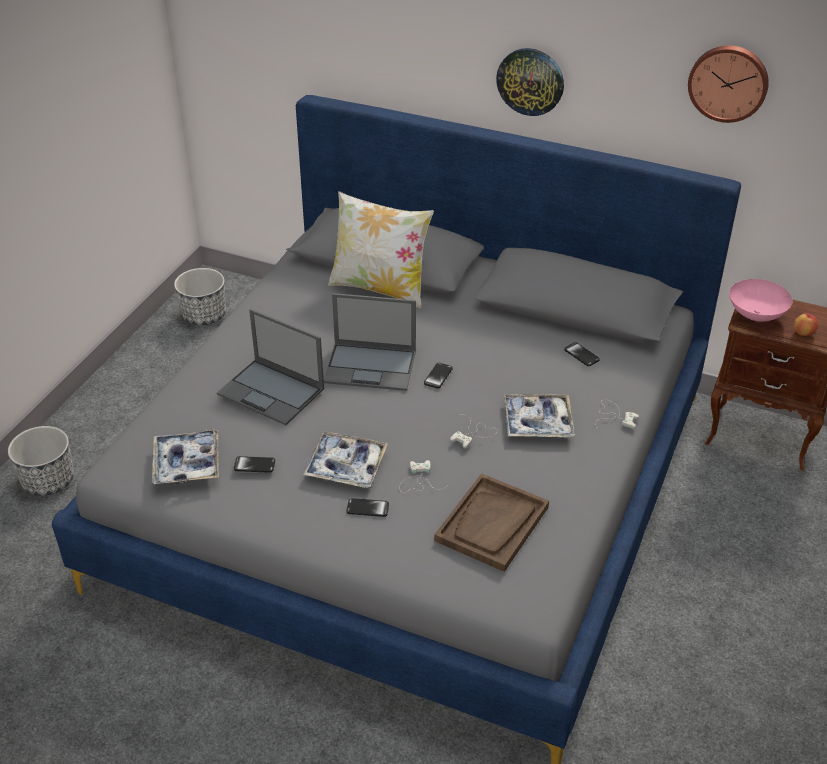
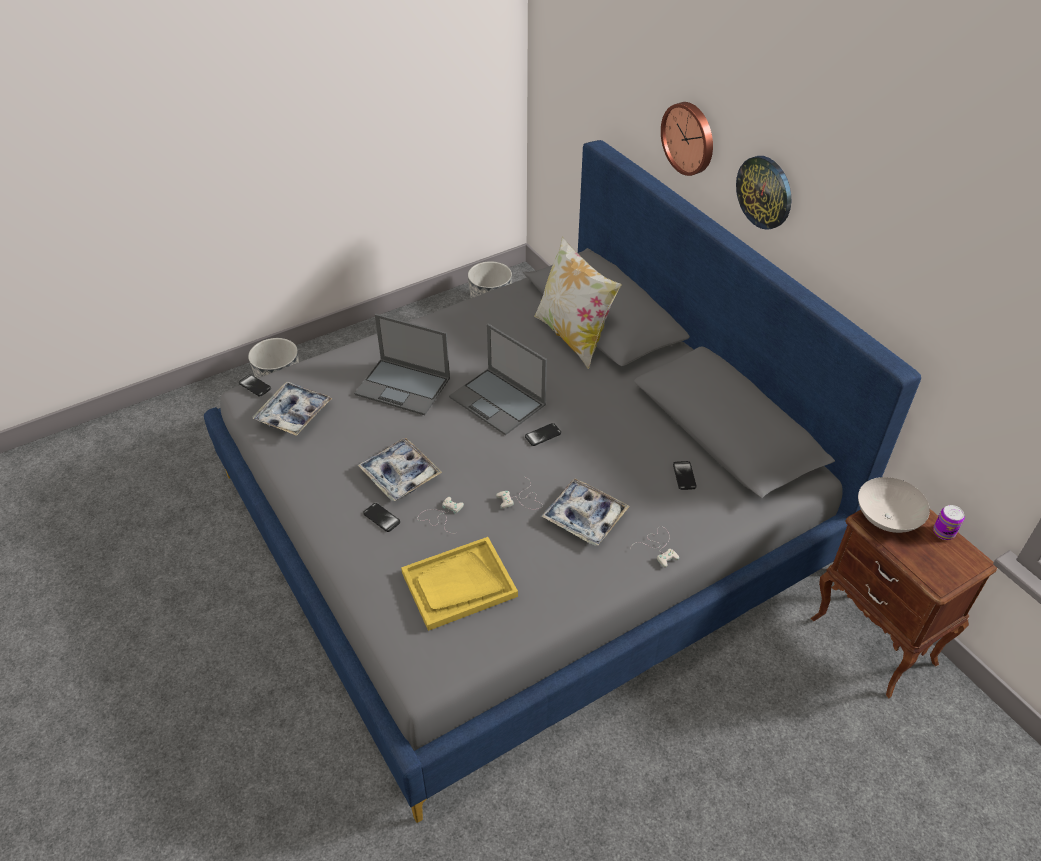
camera: 35 degrees right, 5 degrees up
laptop [217,309,324,425] -> laptop turned 45 degrees counterclockwise [354,314,450,415]
phone [234,456,275,473] -> phone moved to [239,374,271,396]
brown tray [434,473,549,572] -> yellow tray [401,537,518,631]
wall clock [688,45,769,123] -> wall clock moved to [661,102,713,176]
pink bowl [729,279,792,322] -> white bowl [858,477,930,533]
apple [794,313,818,336] -> none
none -> can [933,505,965,540]

